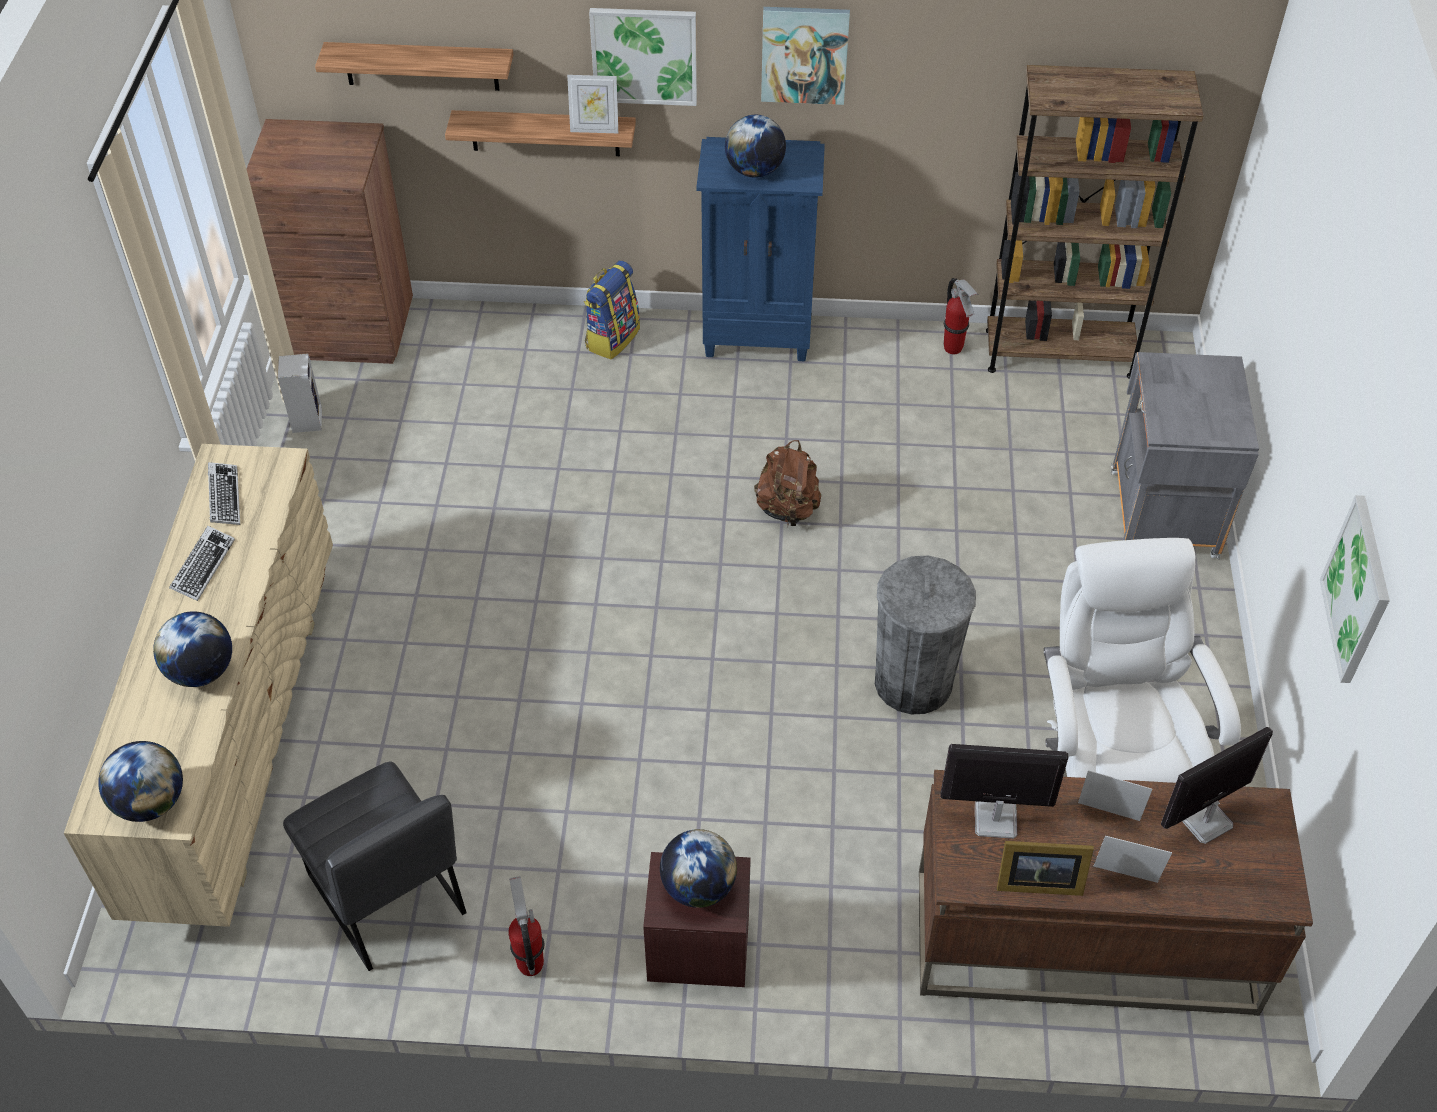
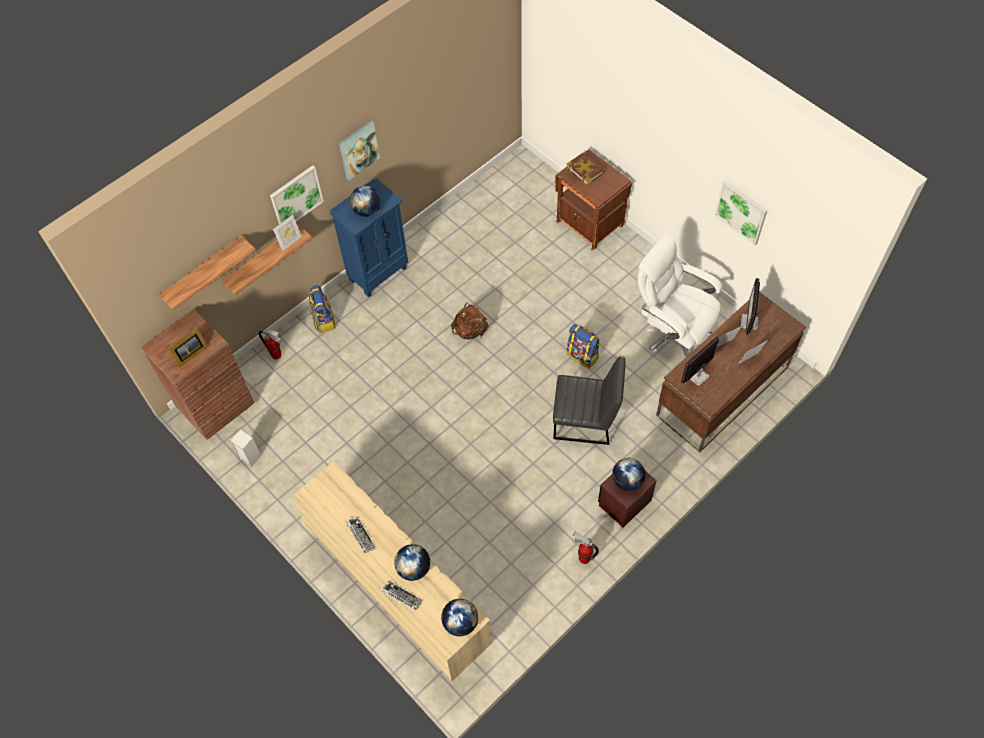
camera: 45 degrees left, 10 degrees up
keyboard [208,462,240,525] -> keyboard moved to [380,580,423,611]
grey chair [283,762,467,971] -> grey chair moved to [553,356,625,445]
grey trash can [875,556,976,714] -> backpack [566,324,600,369]
fire extinguisher [944,278,978,354] -> fire extinguisher moved to [259,329,282,359]
brown bookcase [986,65,1203,379] -> none
picture frame [997,841,1094,896] -> picture frame moved to [168,328,208,367]
grey cart [1110,352,1259,559] -> brown cart [555,149,632,252]
none -> book [566,153,604,186]

